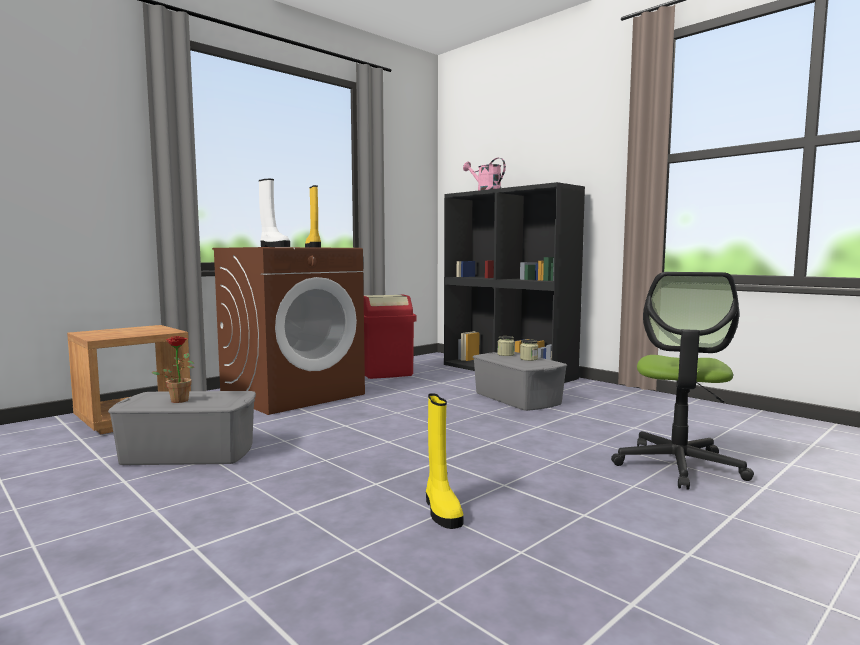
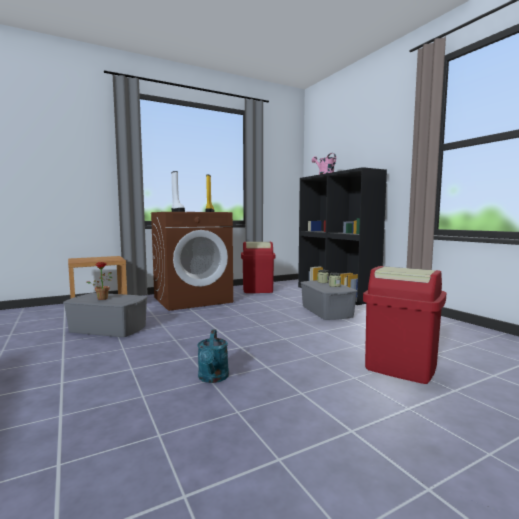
camera: 15 degrees right, 0 degrees up
yellow boot [426,393,464,529] -> turquoise watering can [197,329,229,383]
office chair [611,272,754,490] -> red trash can [363,266,446,384]

